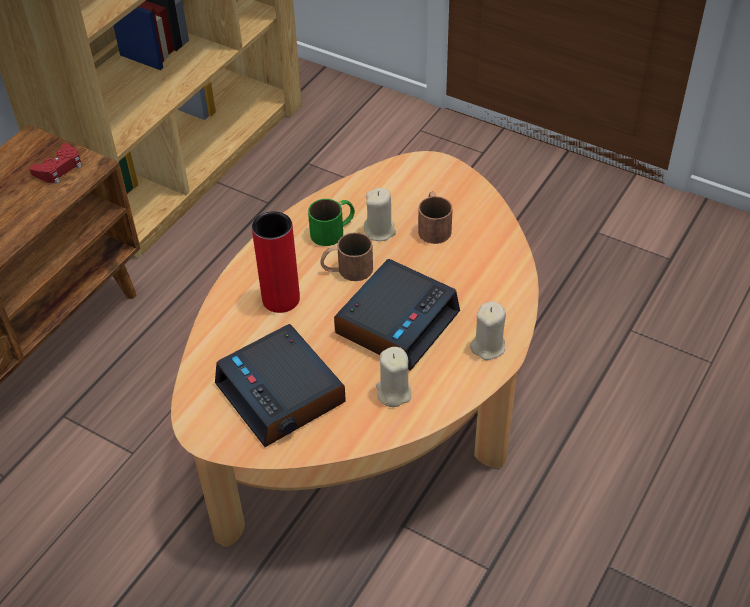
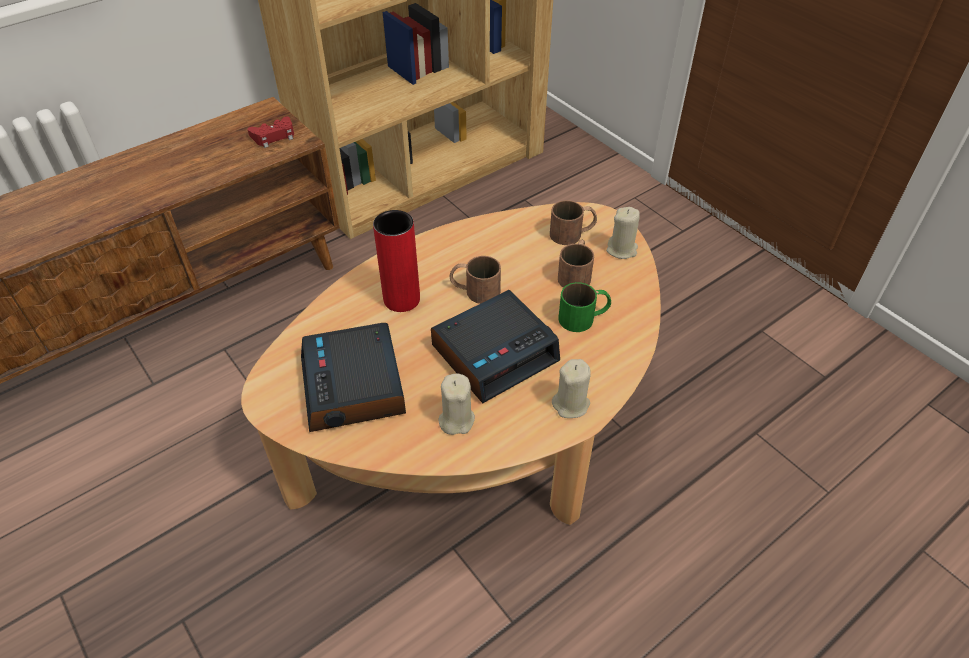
camera: 20 degrees right, 0 degrees up
green mug [308,199,355,246] -> green mug moved to [559,282,611,332]
beige candle [364,188,396,241] -> beige candle moved to [606,207,640,259]
none -> brown mug [550,200,597,245]

